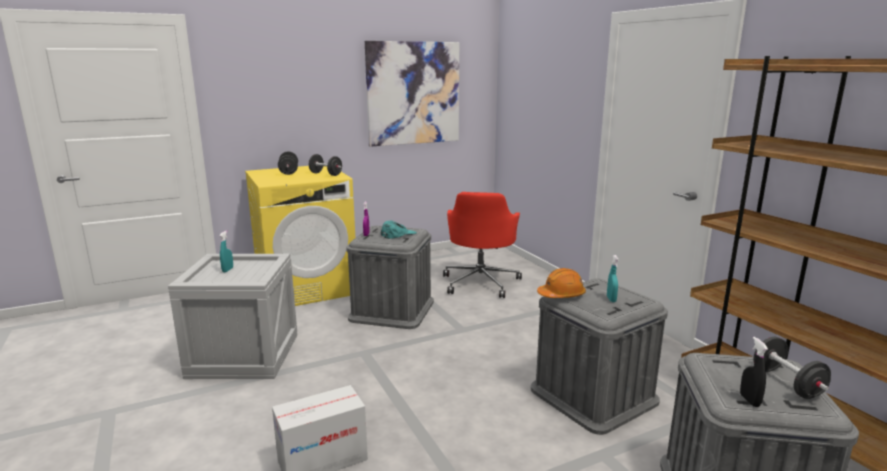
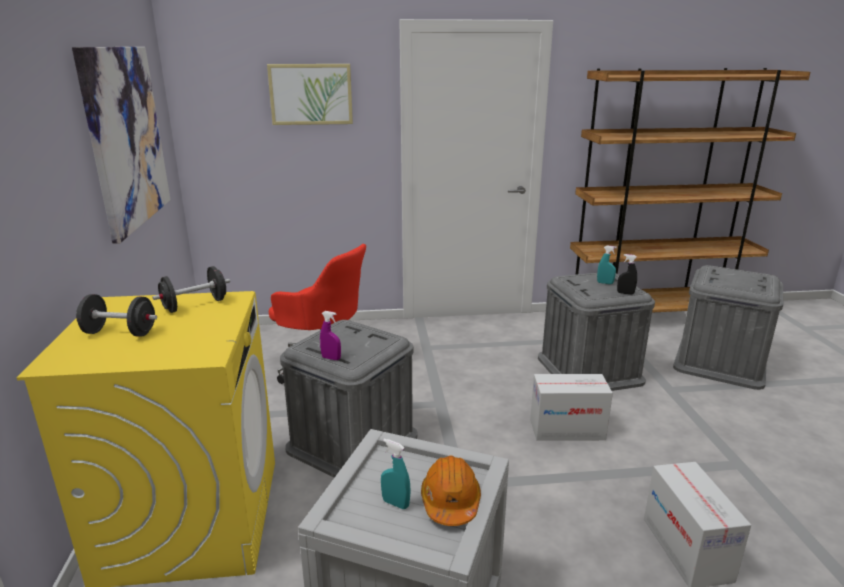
camera: 70 degrees left, 5 degrees up
turquoise cap [381,220,417,239] -> none
orange hard hat [537,268,586,298] -> orange hard hat moved to [421,456,481,526]
black spray bottle [740,337,768,407] -> black spray bottle moved to [617,254,637,294]
black dumbbell [753,337,831,399] -> none
none -> picture [267,64,353,125]
none -> cardboard box [530,374,613,441]

